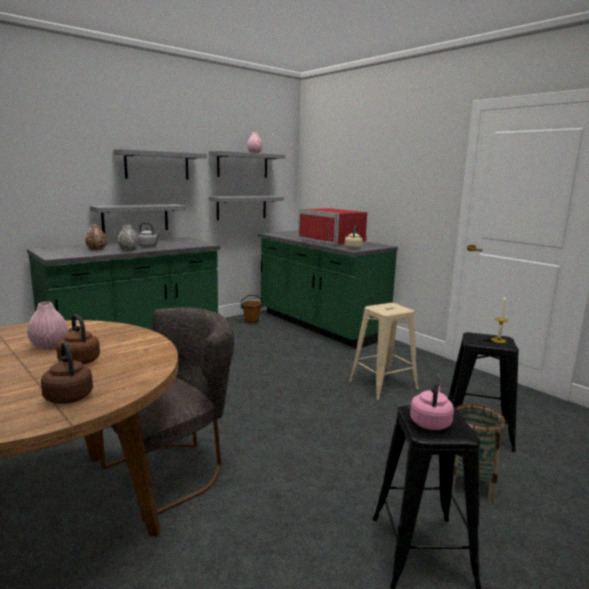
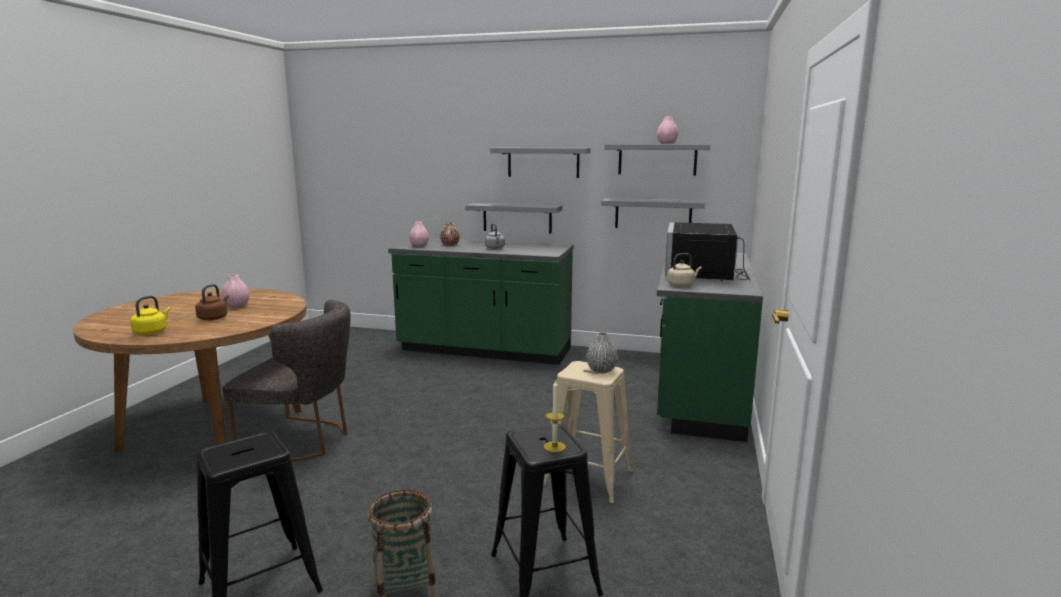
camera: 55 degrees right, 0 degrees up
brown kettle [41,342,93,404] -> yellow kettle [130,296,171,335]
grey vase [118,225,139,251] -> grey vase moved to [587,332,618,373]
brown bucket [241,295,263,324] -> none
red microwave [298,208,367,246] -> black microwave [665,222,751,281]
pink kettle [410,375,454,430] -> none
none -> pink vase [409,221,429,247]

